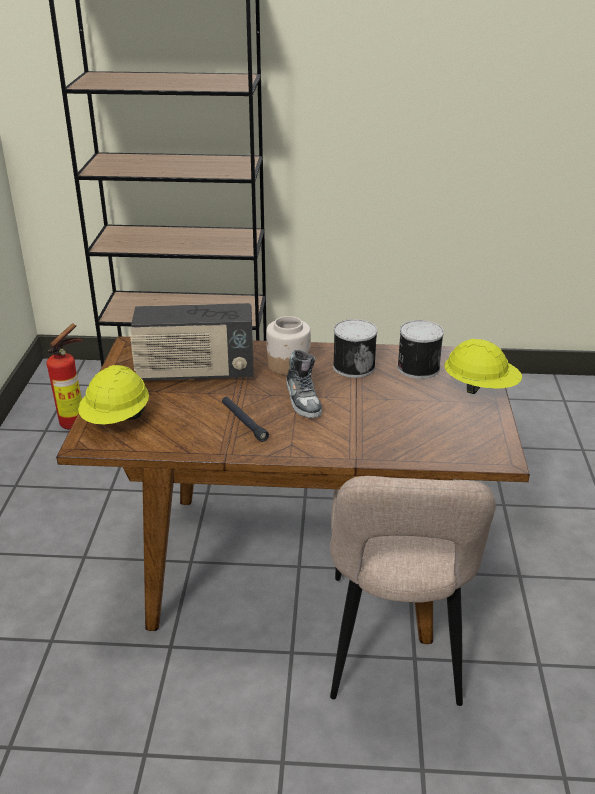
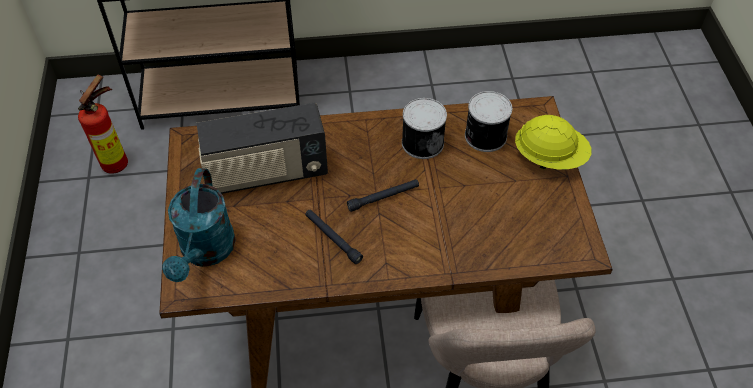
camera: 10 degrees left, 20 degrees up
yellow hard hat [78,365,149,424] -> turquoise watering can [162,168,236,282]
jar [266,316,311,375] -> none
shoe [286,350,322,418] -> black flashlight [347,179,419,212]

